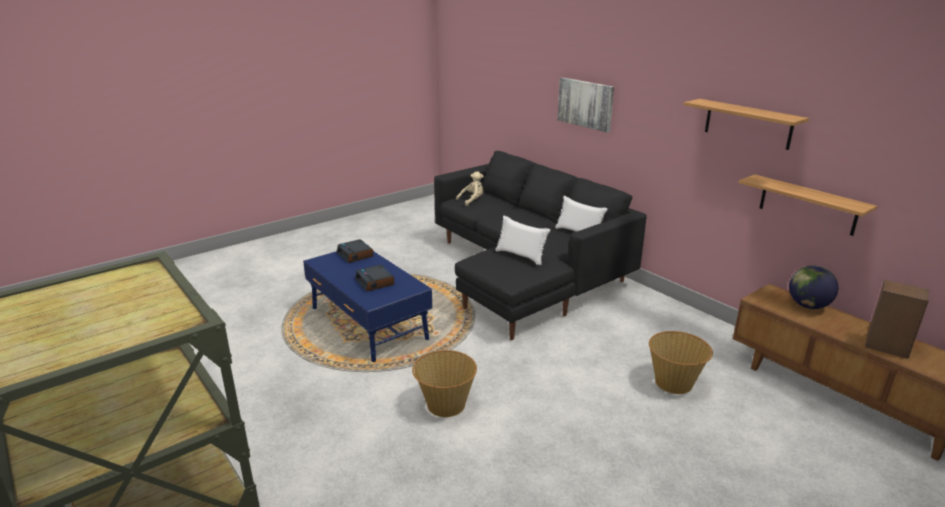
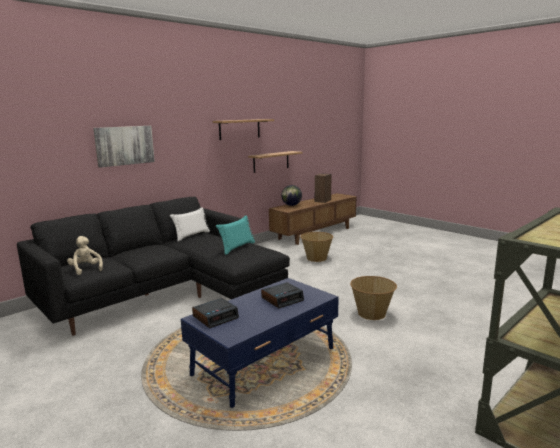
camera: 95 degrees left, 10 degrees down
white pillow [495,215,550,265] -> turquoise pillow [216,216,255,255]

